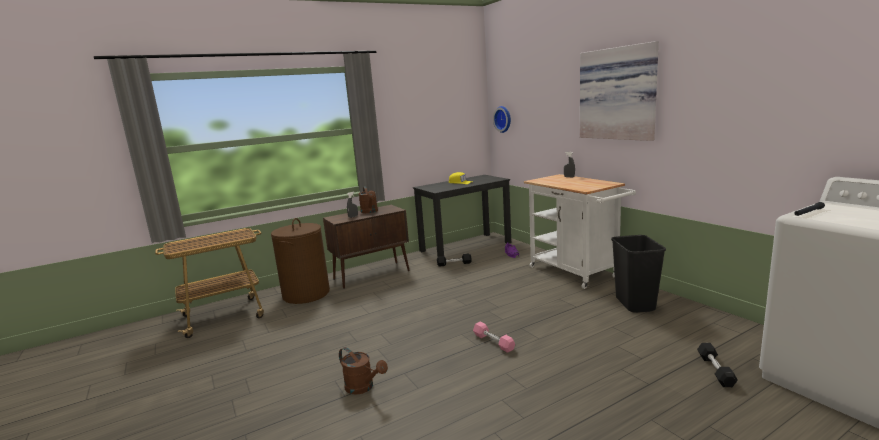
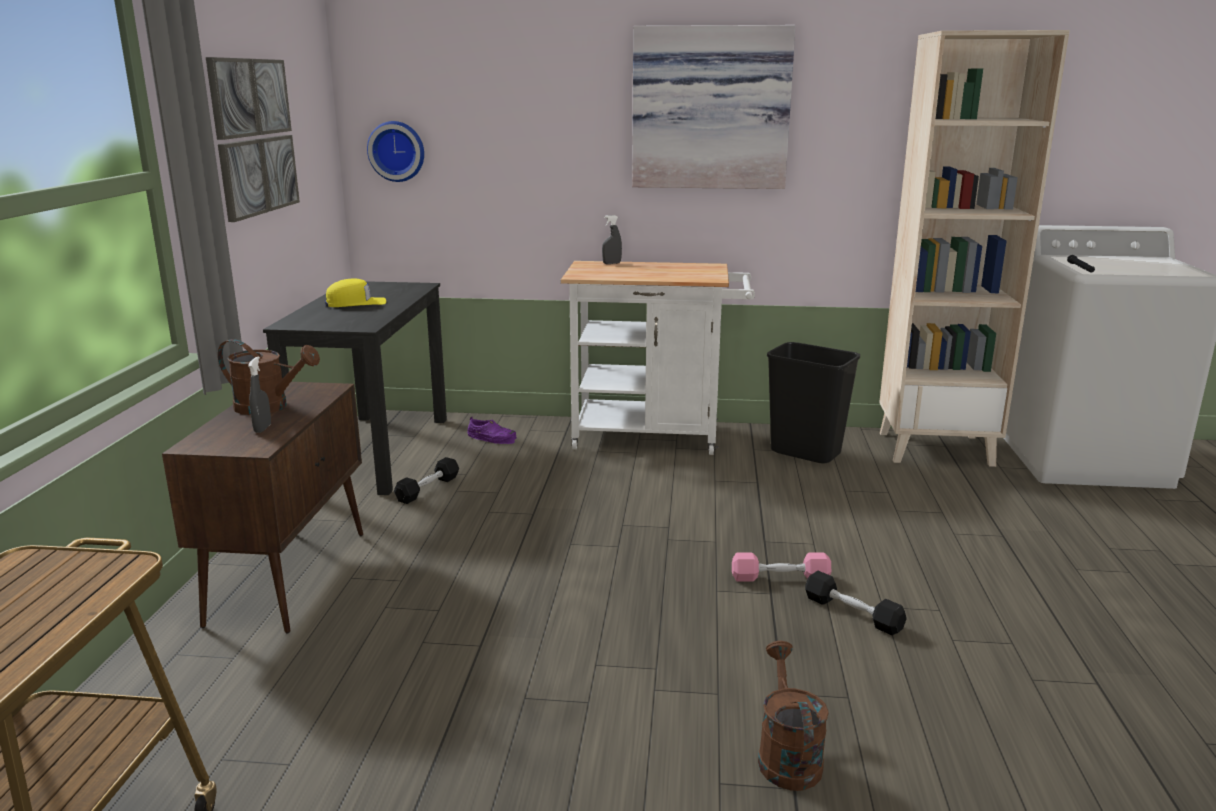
camera: 55 degrees left, 5 degrees up
brown laundry basket [271,218,330,304] -> none
brown watering can [339,347,388,395] -> brown watering can turned 75 degrees counterclockwise [758,641,829,791]
black dumbbell [697,343,738,387] -> black dumbbell moved to [805,571,907,635]
none -> picture [206,57,300,222]
none -> beige bookcase [879,30,1070,467]

